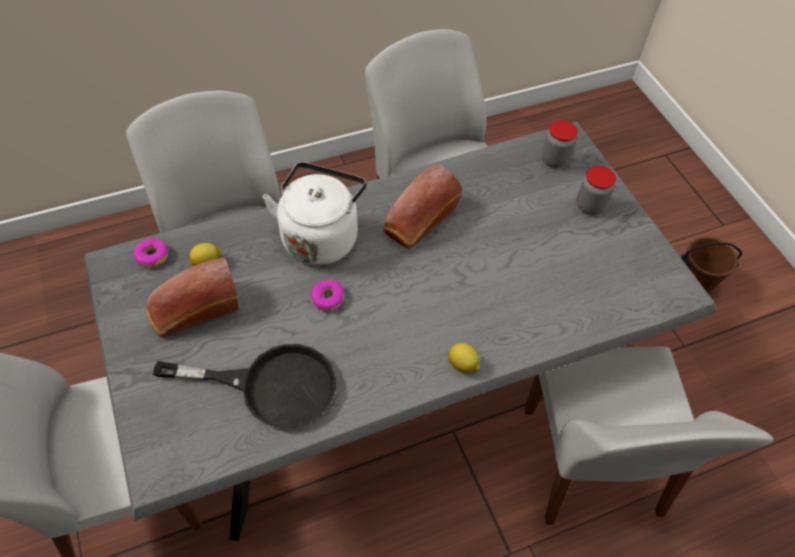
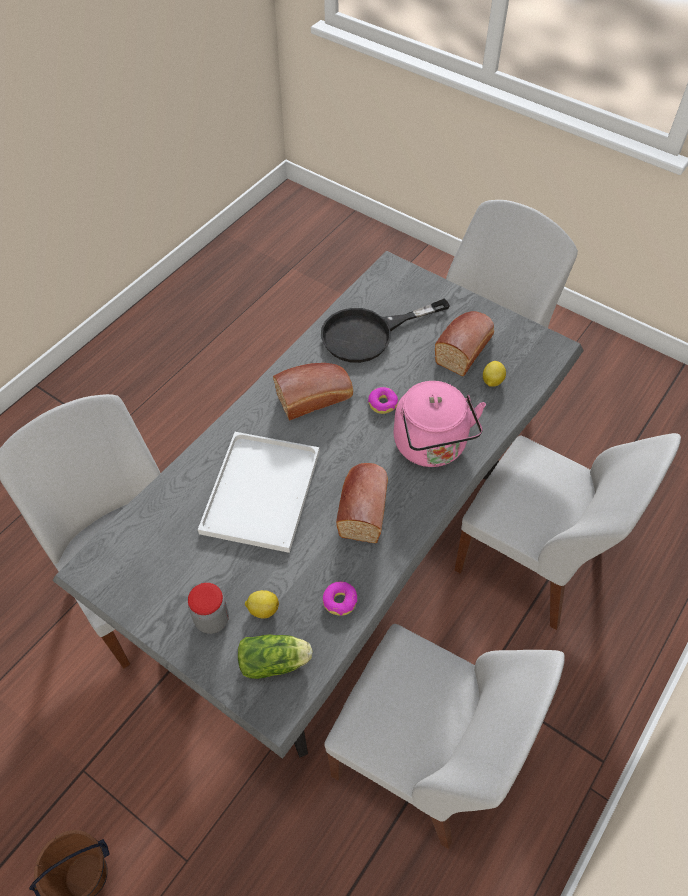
camera: 150 degrees right, 0 degrees up
donut [133,238,168,268] -> donut moved to [323,581,357,616]
white kettle [263,162,367,265] -> pink kettle [394,381,486,467]
lemon [448,343,479,373] -> lemon moved to [245,590,279,618]
jar [542,120,578,168] -> lettuce [238,635,313,679]
none -> white tray [198,432,320,553]
none -> bread [273,363,353,420]

